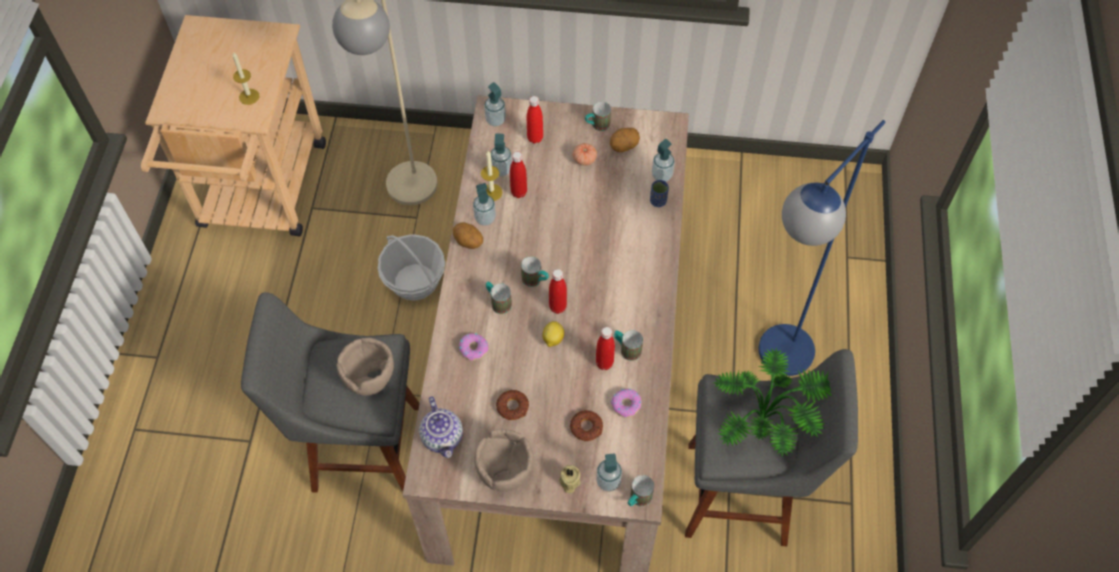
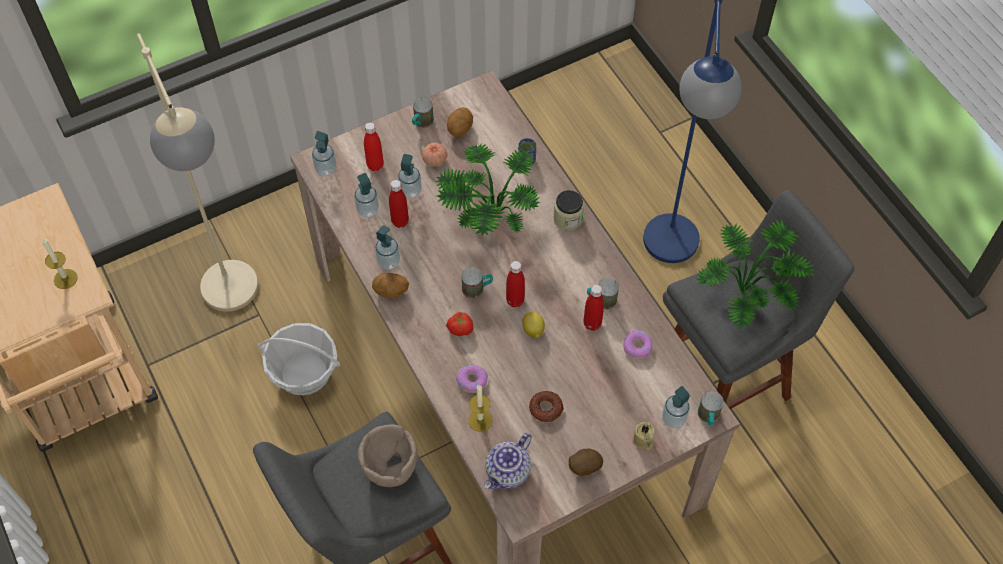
camera: 35 degrees left, 0 degrees up
teapot [419,396,463,458] -> teapot turned 90 degrees clockwise [484,433,532,490]
brown bowl [474,429,534,492] -> potato [569,449,603,476]
candle [481,151,502,201] -> candle moved to [468,385,493,432]
mug [486,282,512,314] -> tomato [446,312,474,336]
donut [570,410,603,441] -> none
soap dispenser [652,139,675,182] -> soap dispenser moved to [398,154,422,198]
none -> potted plant [436,143,540,236]
none -> jar [553,190,584,231]

